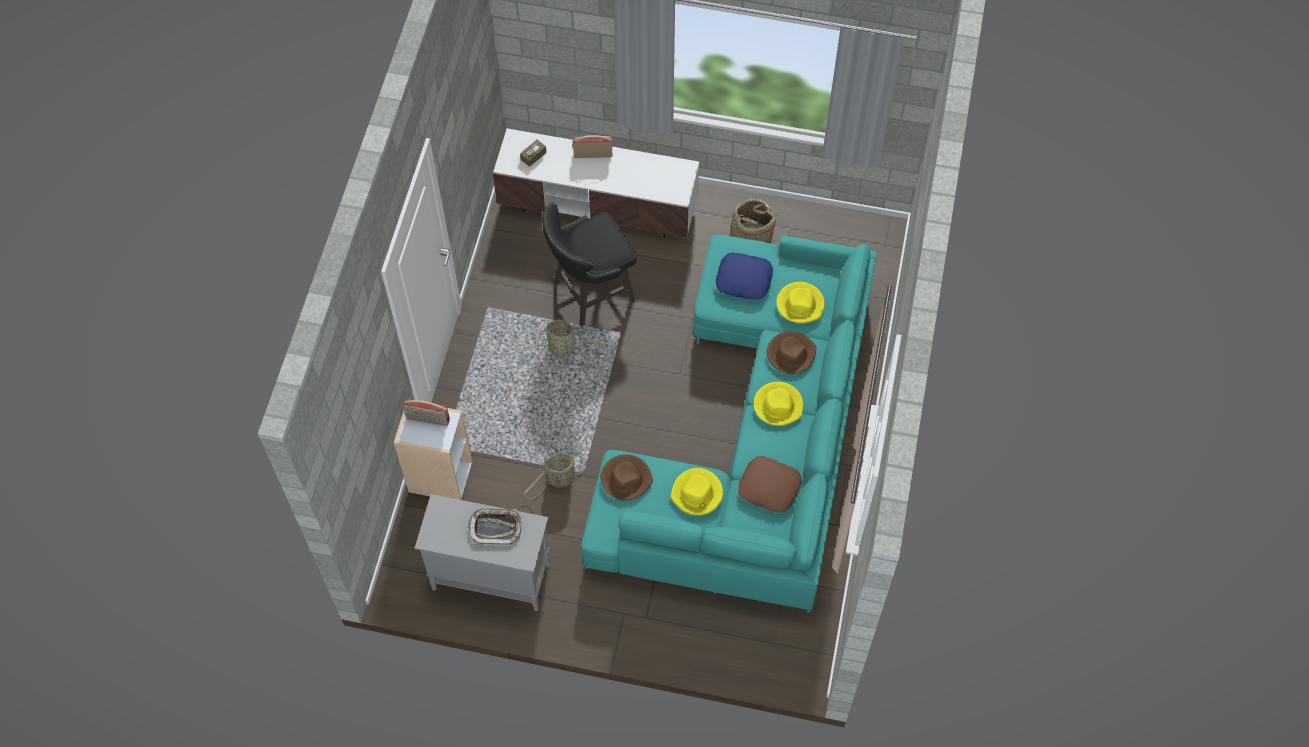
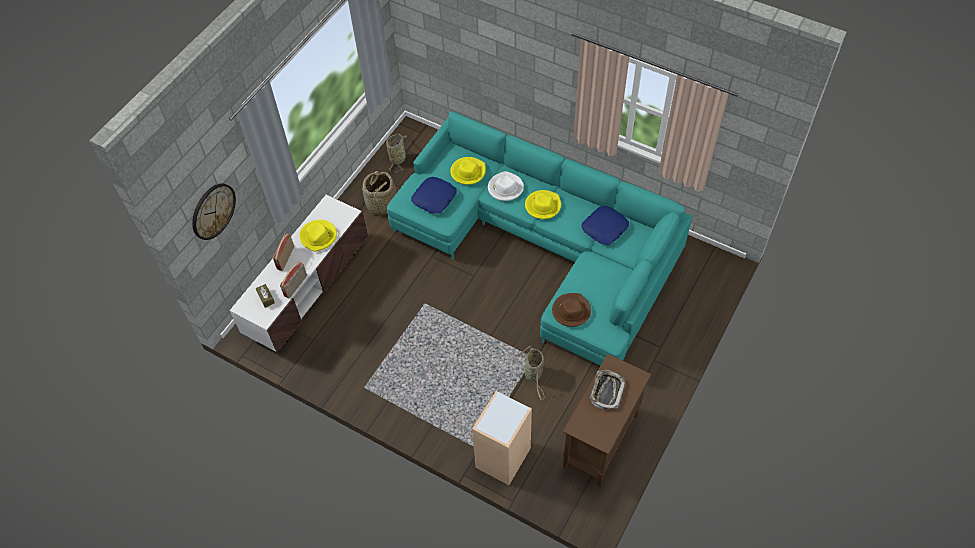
camera: 70 degrees left, 5 degrees down
radio [403,399,450,427] -> radio moved to [280,262,307,298]
grey cabinet [415,494,550,611] -> brown cabinet [563,354,651,487]
basket [534,319,601,360] -> basket moved to [386,133,407,172]
black stool [542,203,636,326] -> none
yellow hat [671,468,723,515] -> yellow hat moved to [299,220,337,252]
brown pillow [738,456,802,513] -> blue pillow [581,206,629,245]
brown hat [767,331,816,374] -> white hat [488,171,524,201]
none -> wall clock [192,183,236,240]

